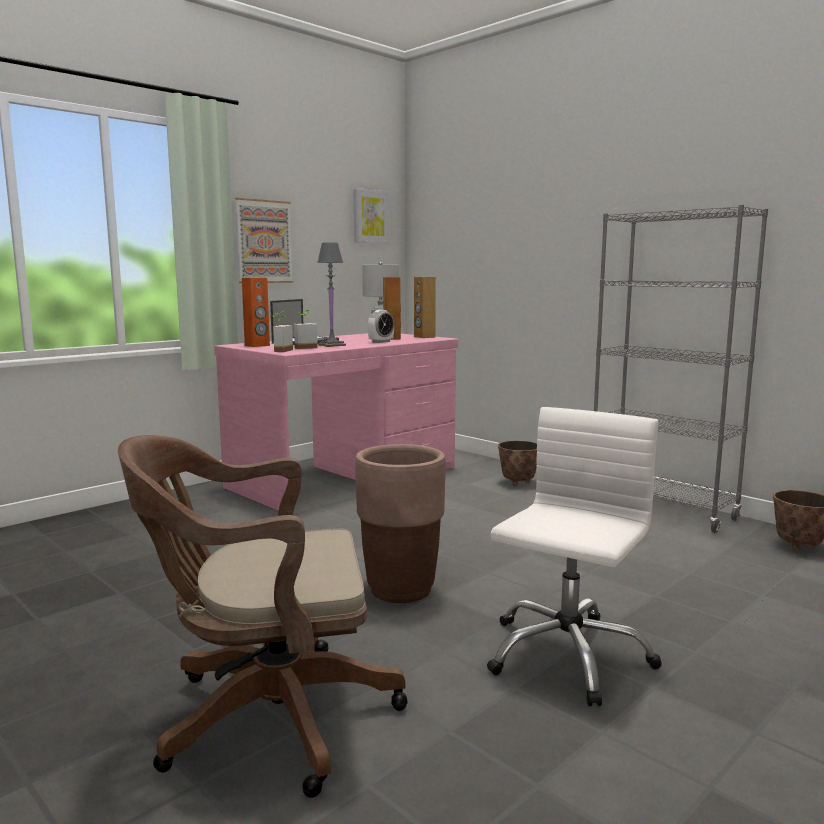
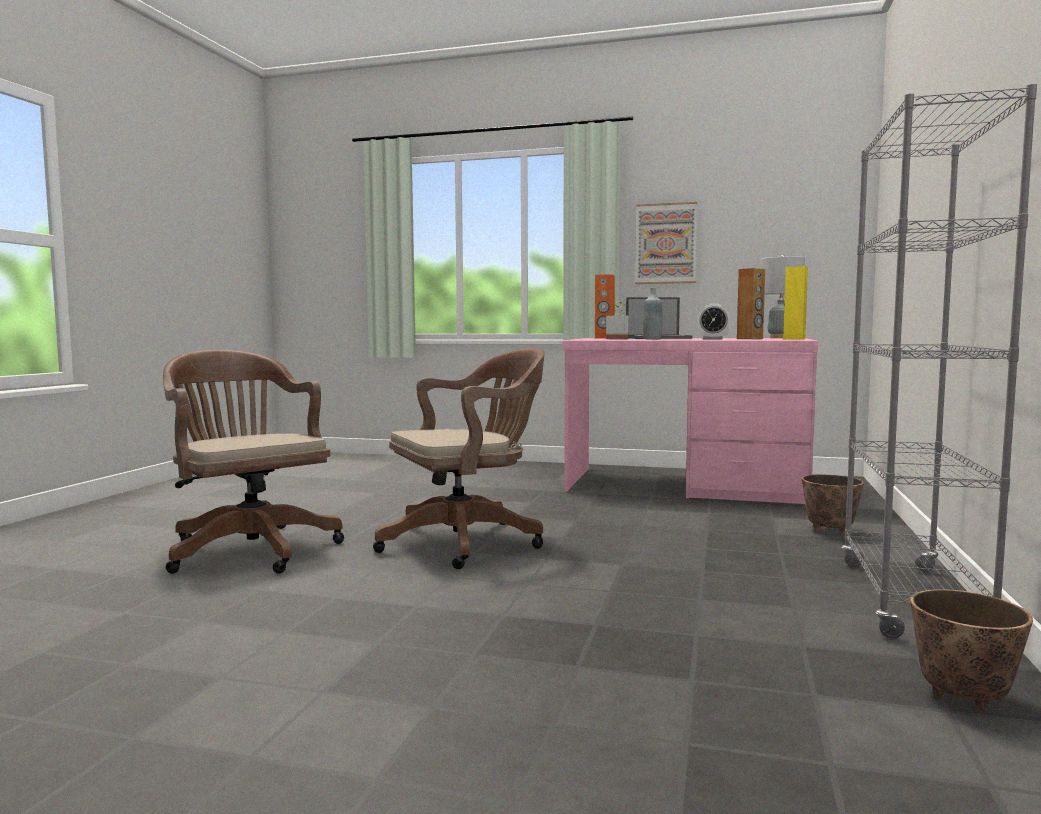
camera: 60 degrees right, 5 degrees down
potted plant [273,311,293,352] -> none
grey table lamp [317,243,346,347] -> grey bottle [643,288,662,339]
picture [354,188,390,244] -> none
brown planter [355,444,446,603] -> brown office chair [373,348,545,569]
brown speaker [414,277,436,338] -> yellow speaker [783,266,808,340]
white office chair [487,407,661,706] -> none

